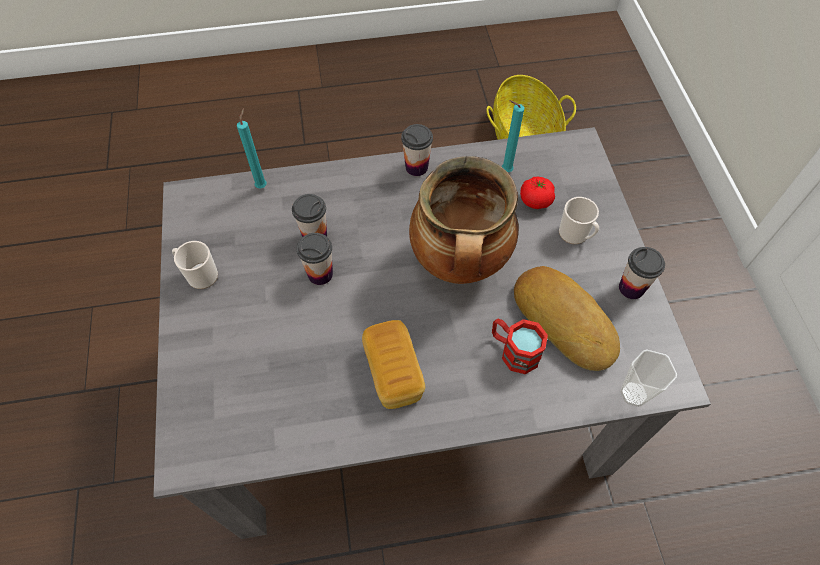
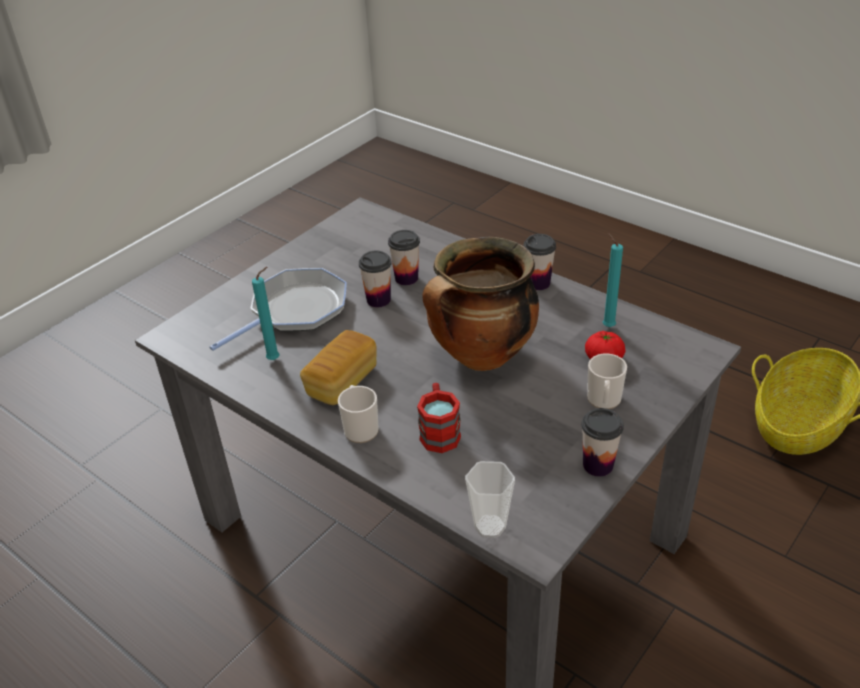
camera: 50 degrees right, 20 degrees down
mug [172,241,218,289] -> mug moved to [338,385,379,443]
turquoise candle [237,108,267,188] -> turquoise candle moved to [252,267,279,360]
bread [514,266,620,371] -> none
none -> frying pan [209,268,347,351]

